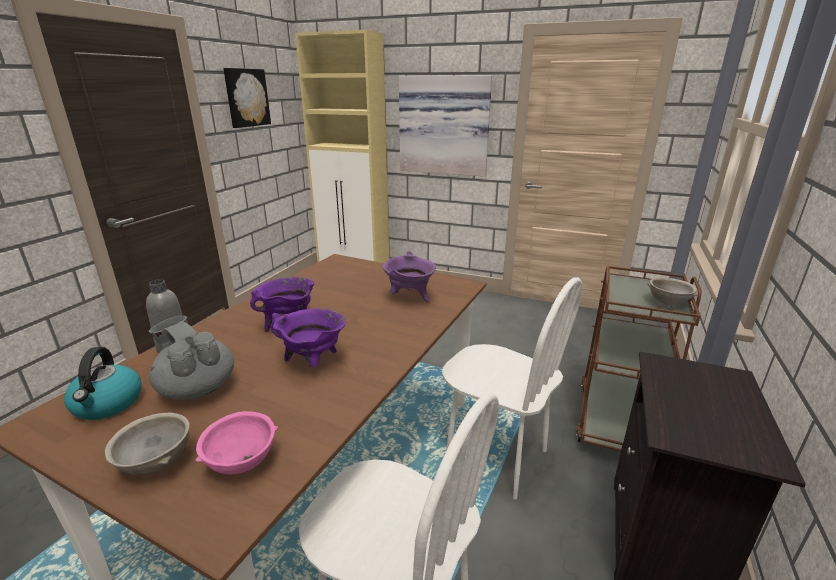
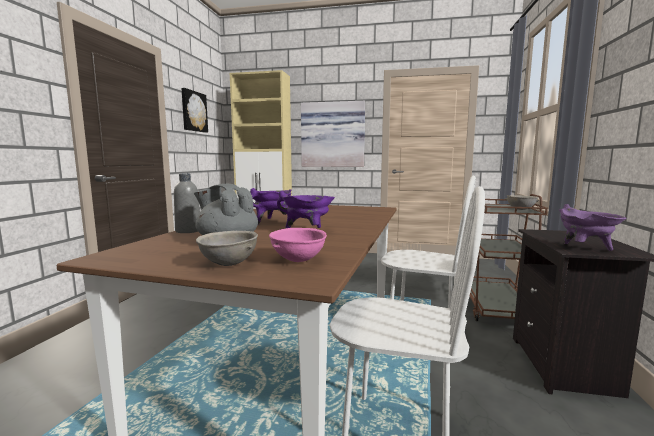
camera: 10 degrees left, 15 degrees down
kettle [64,347,142,420] -> none
purple cooking pot [382,251,436,303] -> purple cooking pot moved to [559,204,626,251]

